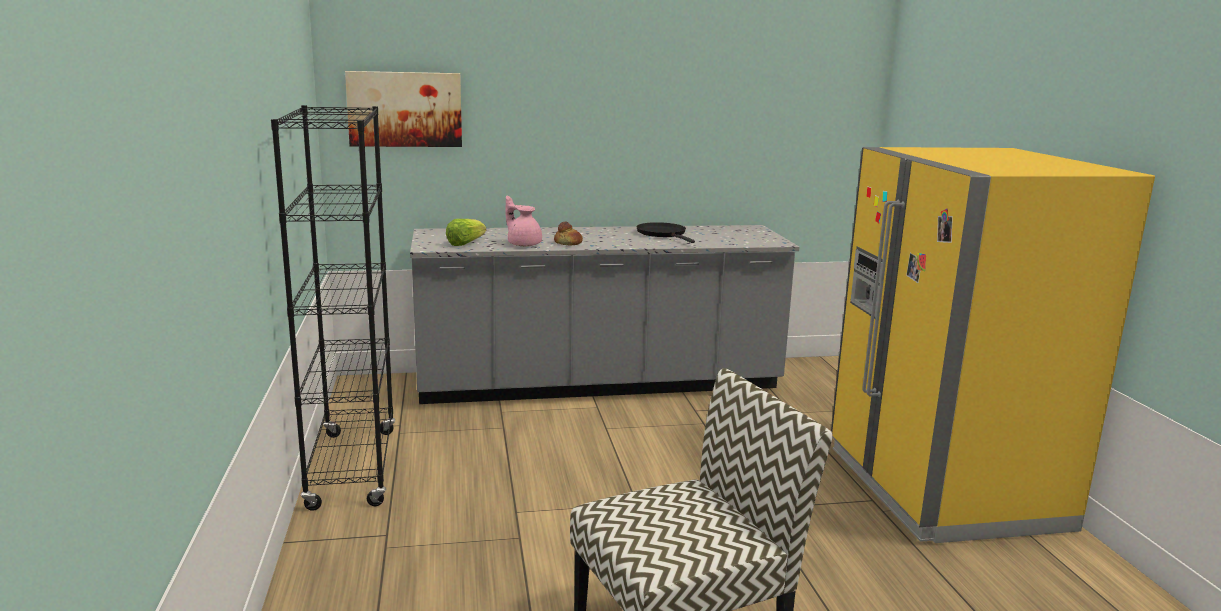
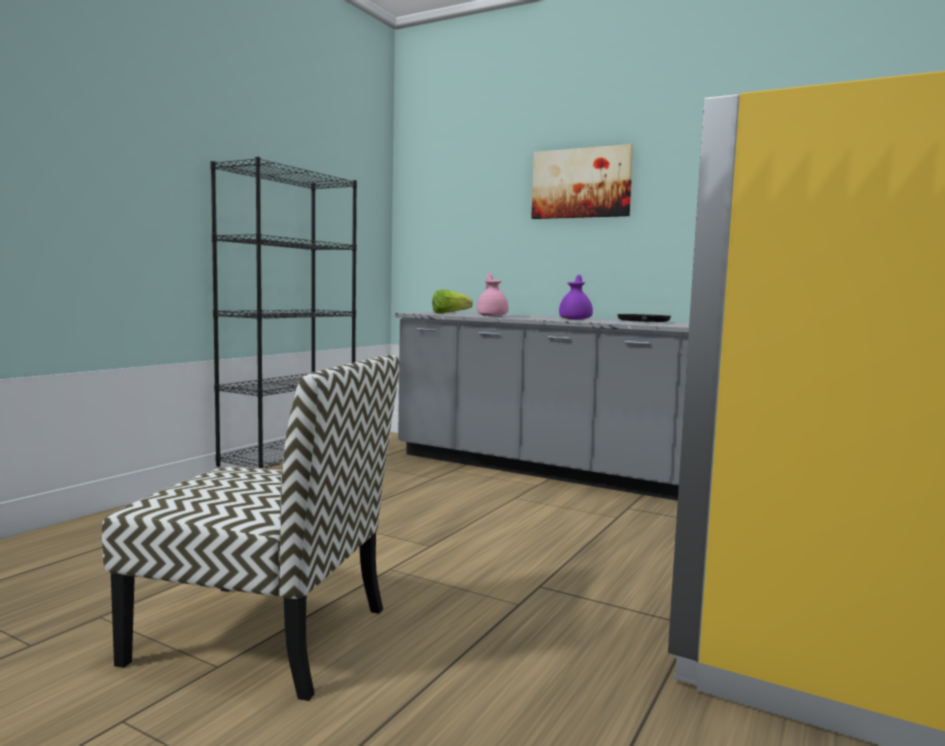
camera: 40 degrees right, 10 degrees down
picture [345,71,462,147] -> picture moved to [531,144,633,219]
bread [554,222,583,246] -> none
none -> purple teapot [559,275,593,320]

